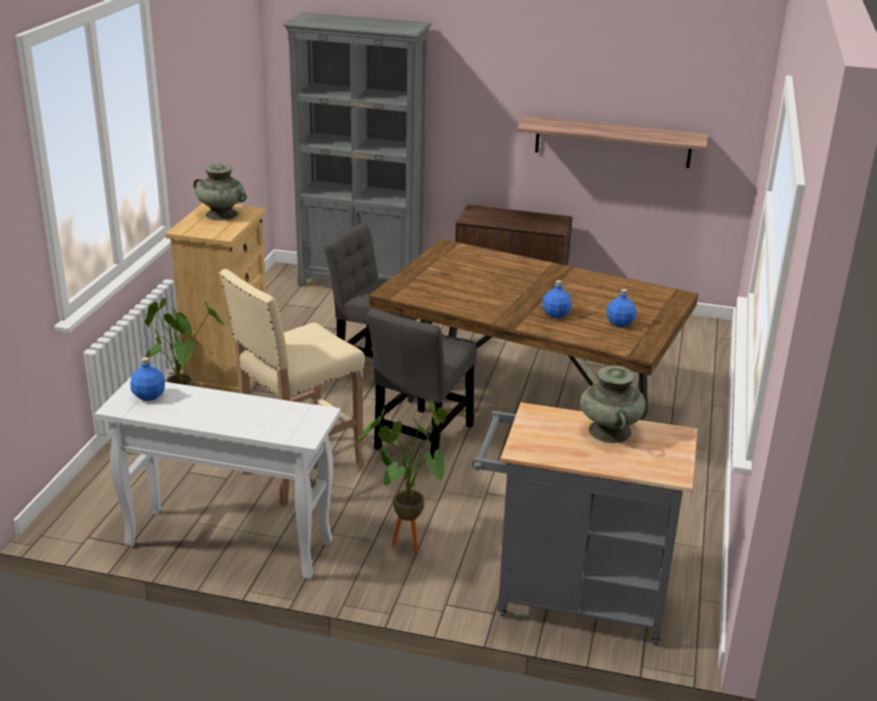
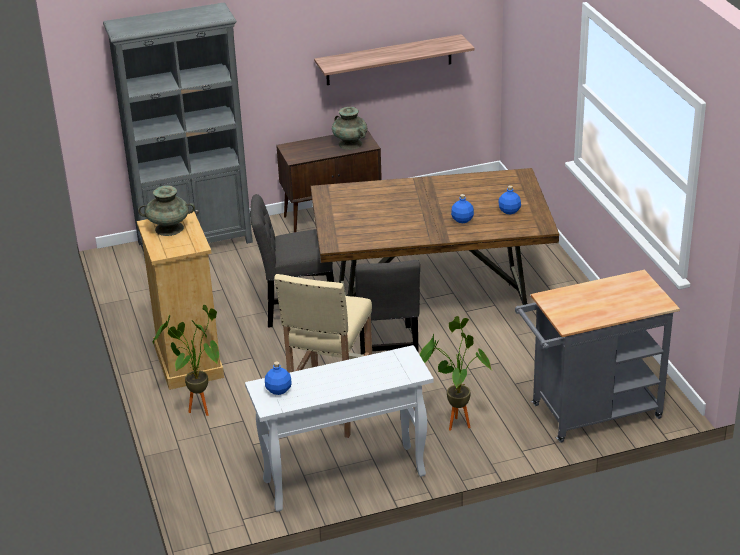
camera: 30 degrees left, 5 degrees up
turquoise vase [580,366,646,443] -> turquoise vase moved to [332,107,367,150]

